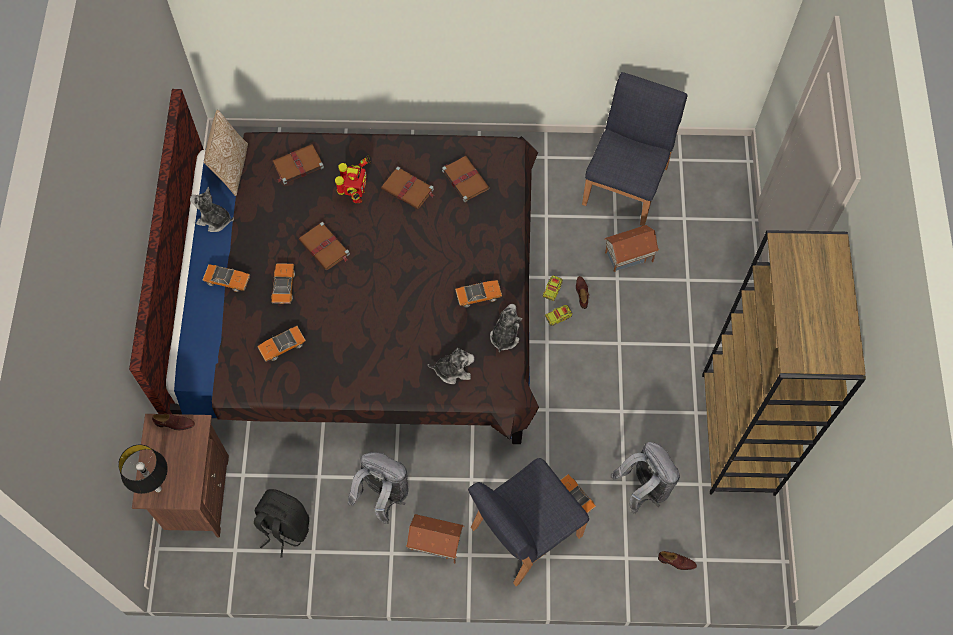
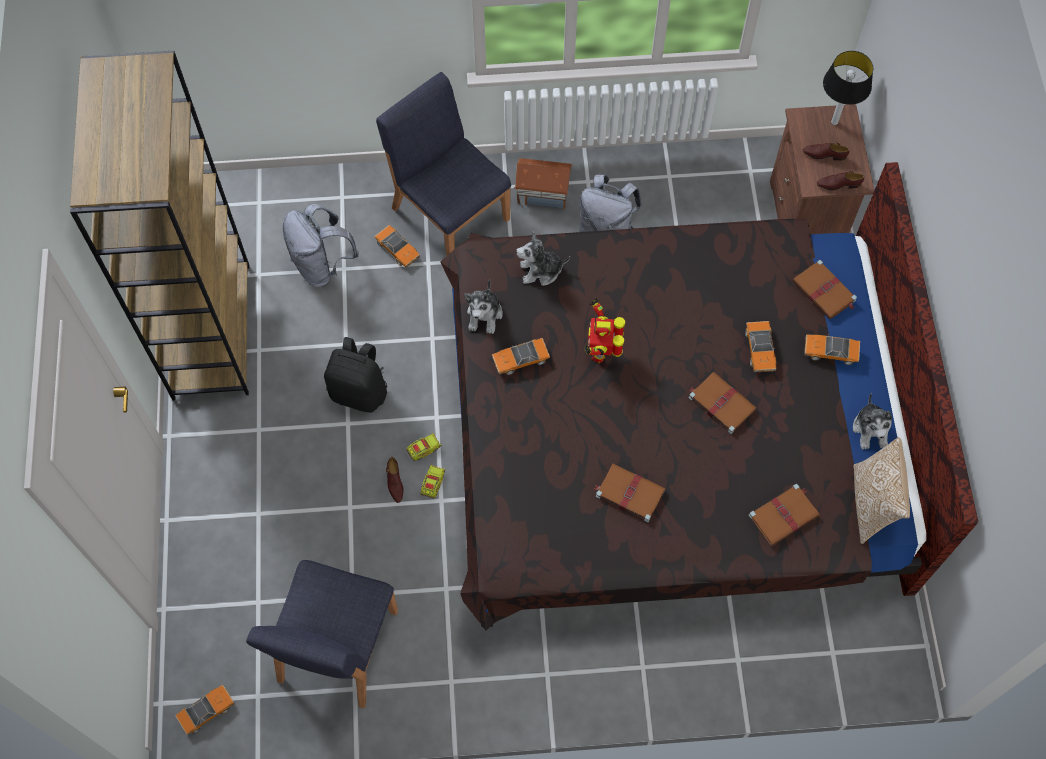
camera: 175 degrees right, 0 degrees up
plush toy [190,187,234,232] -> plush toy turned 75 degrees clockwise [853,393,892,449]
black backpack [254,489,309,558] -> black backpack moved to [324,337,387,413]
toy car [258,326,306,362] -> toy car moved to [175,685,235,735]
toy robot [335,155,371,203] -> toy robot moved to [584,297,625,363]
brown book [442,156,489,202] -> brown book moved to [792,260,857,319]
blue chair [468,458,589,587] -> blue chair turned 90 degrees counterclockwise [376,72,511,256]
toy house [605,225,659,272] -> none
brown shoe [658,551,697,570] -> brown shoe moved to [803,143,849,161]

